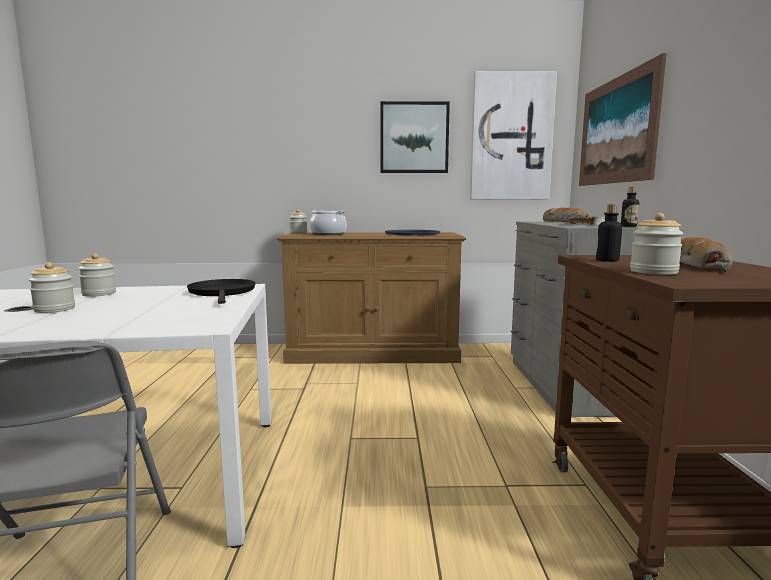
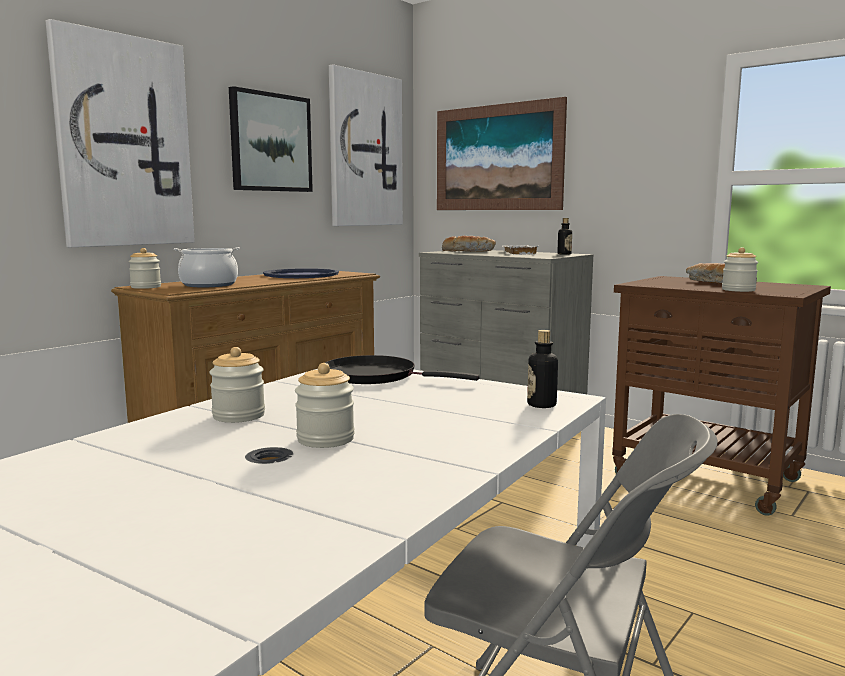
camera: 50 degrees left, 0 degrees up
bottle [596,204,622,262] -> bottle moved to [527,330,558,408]
none -> picture [46,19,195,247]

